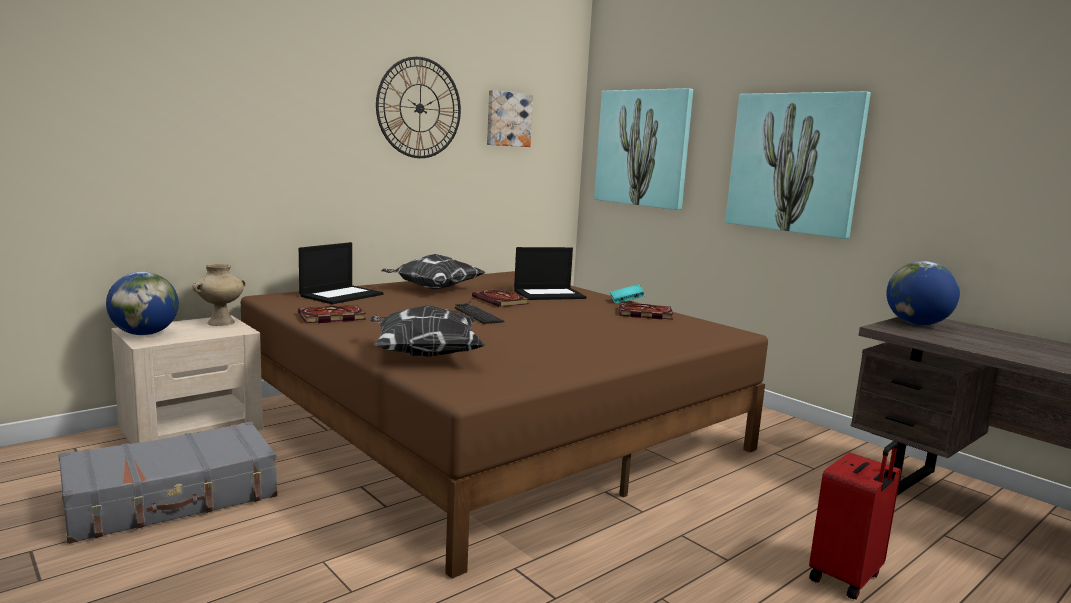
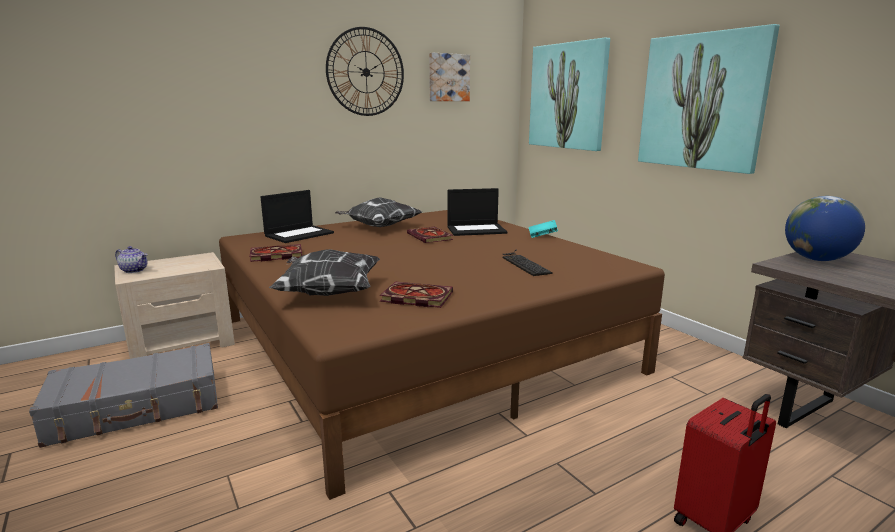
camera: 10 degrees right, 5 degrees up
globe [106,272,179,335] -> teapot [115,246,148,273]
beige vase [192,264,246,326] -> none
keyboard [455,301,504,324] -> keyboard moved to [503,250,553,276]
book [619,303,673,320] -> book moved to [380,282,453,308]

